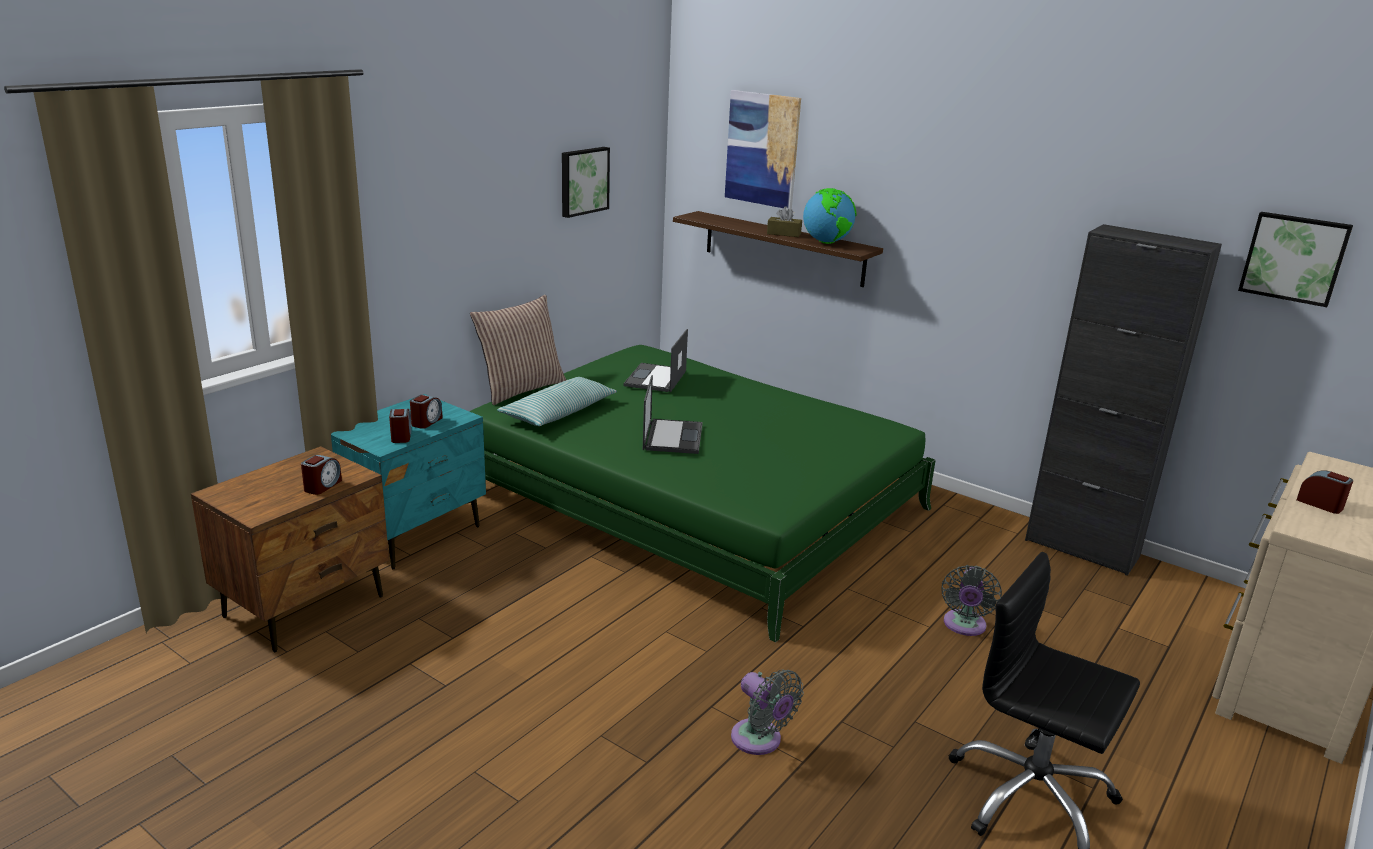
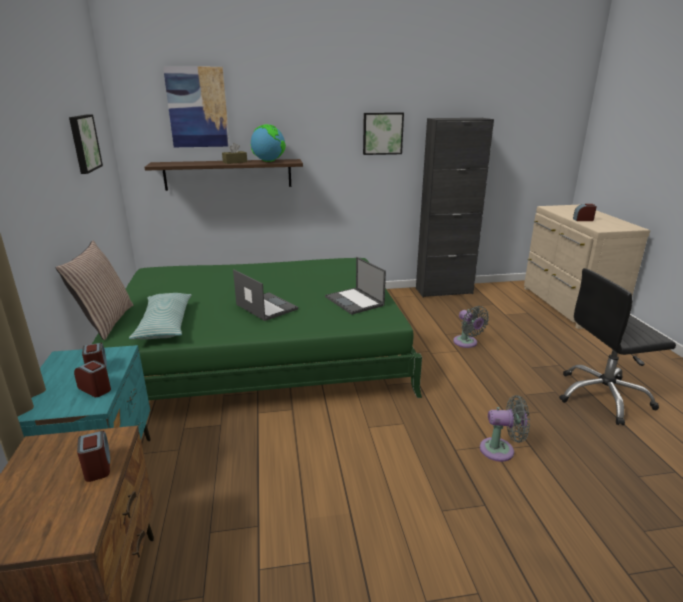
camera: 45 degrees left, 0 degrees up
laptop [624,329,688,392] -> laptop moved to [325,257,386,315]
picture [1238,212,1353,307] -> picture moved to [363,112,404,155]

